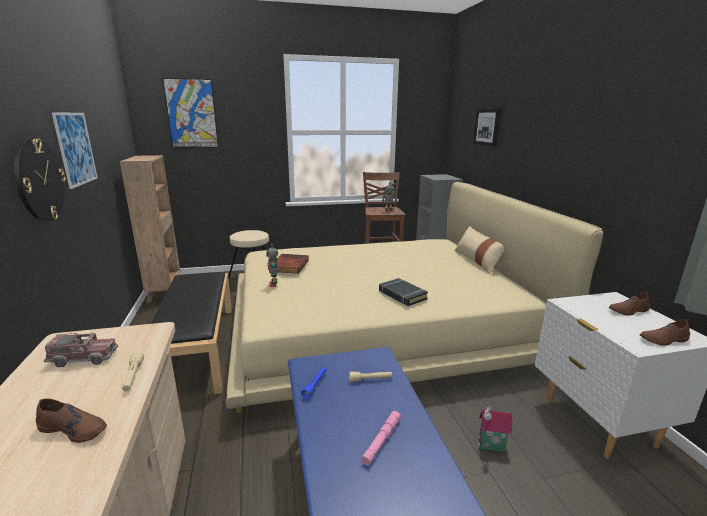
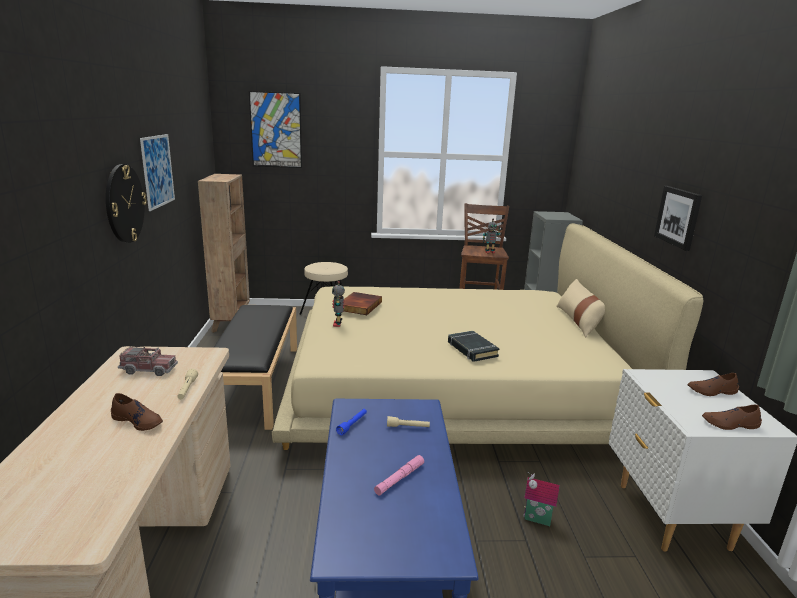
camera: 10 degrees right, 0 degrees up
picture [473,109,501,147] -> picture moved to [654,186,702,251]

